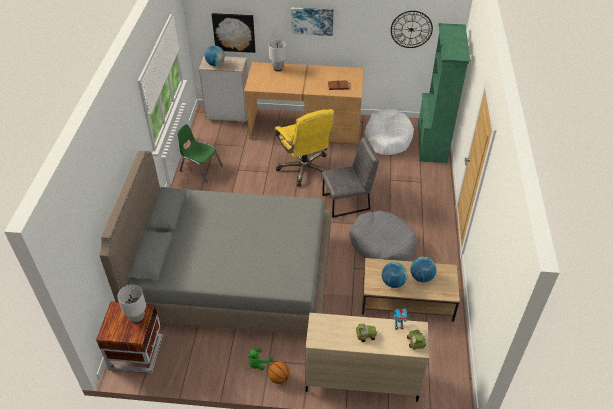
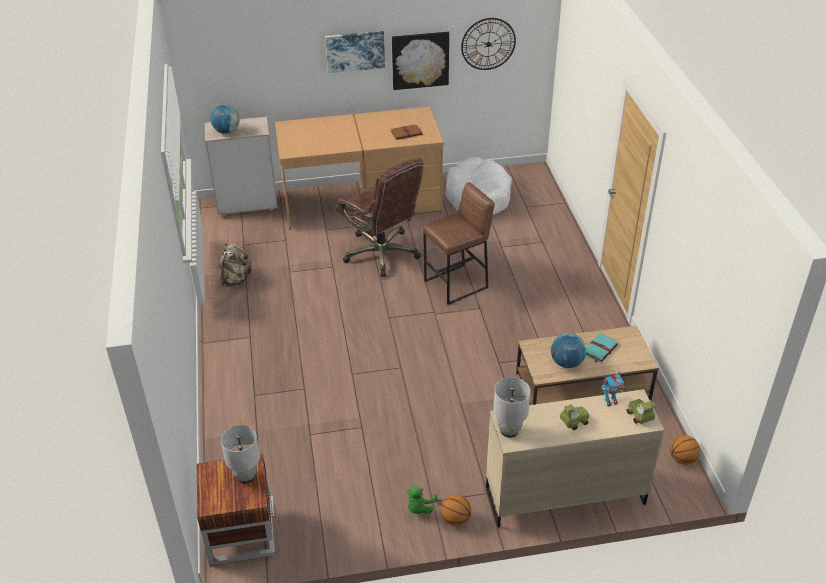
camera: 15 degrees left, 5 degrees down
grey bed [99,151,331,335] -> none
green chair [177,124,223,183] -> beige backpack [219,243,252,287]
picture [212,13,256,53] -> picture moved to [392,32,449,90]
white table lamp [269,40,286,72] -> white table lamp moved to [493,377,531,438]
yellow office chair [275,109,334,187] -> brown office chair [336,158,423,277]
grey chair [322,137,379,218] -> brown stool [422,182,495,305]
grey dog bed [349,210,417,261] -> none
globe [410,257,437,282] -> turquoise book [586,333,619,363]
green bookcase [418,23,471,163] -> none
none -> basketball [670,435,700,465]

